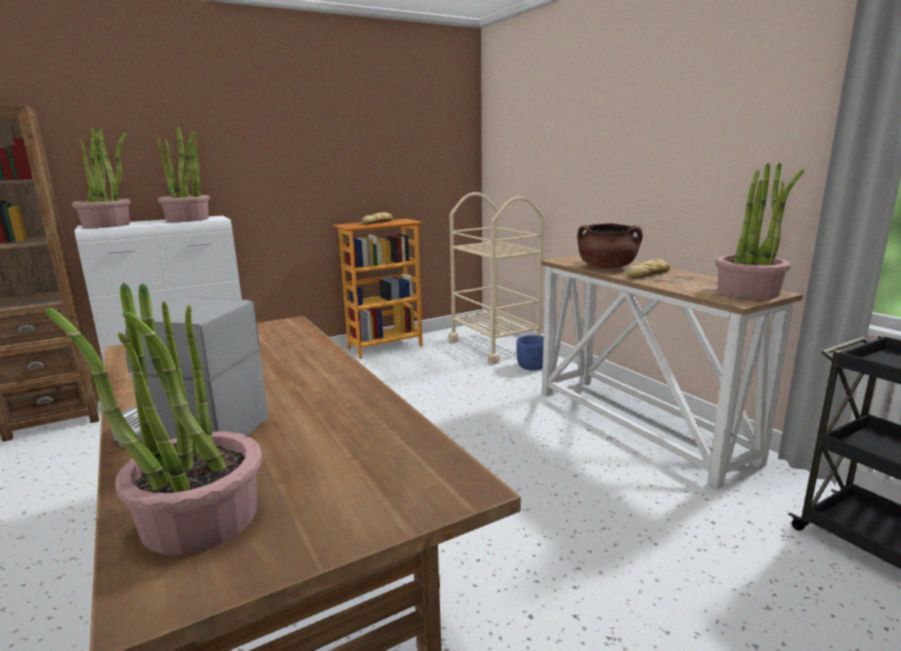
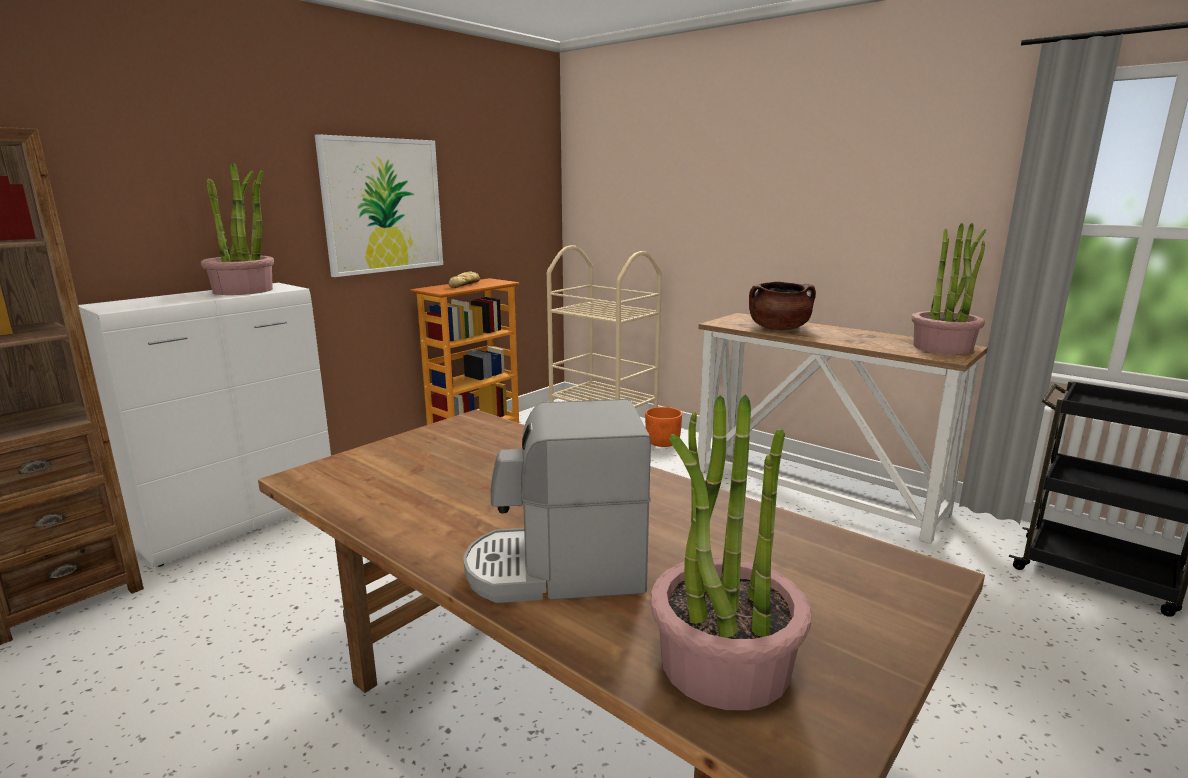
camera: 20 degrees left, 0 degrees up
potted plant [72,127,131,228] -> none
blue planter [517,335,544,371] -> orange planter [645,407,682,447]
bread [628,259,670,279] -> none
none -> picture [315,134,443,277]

